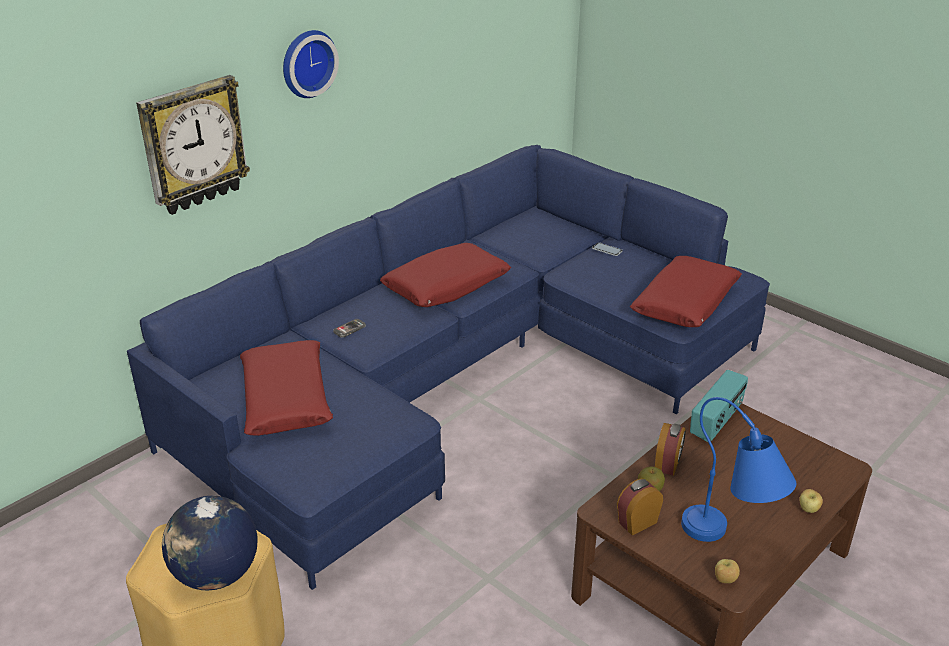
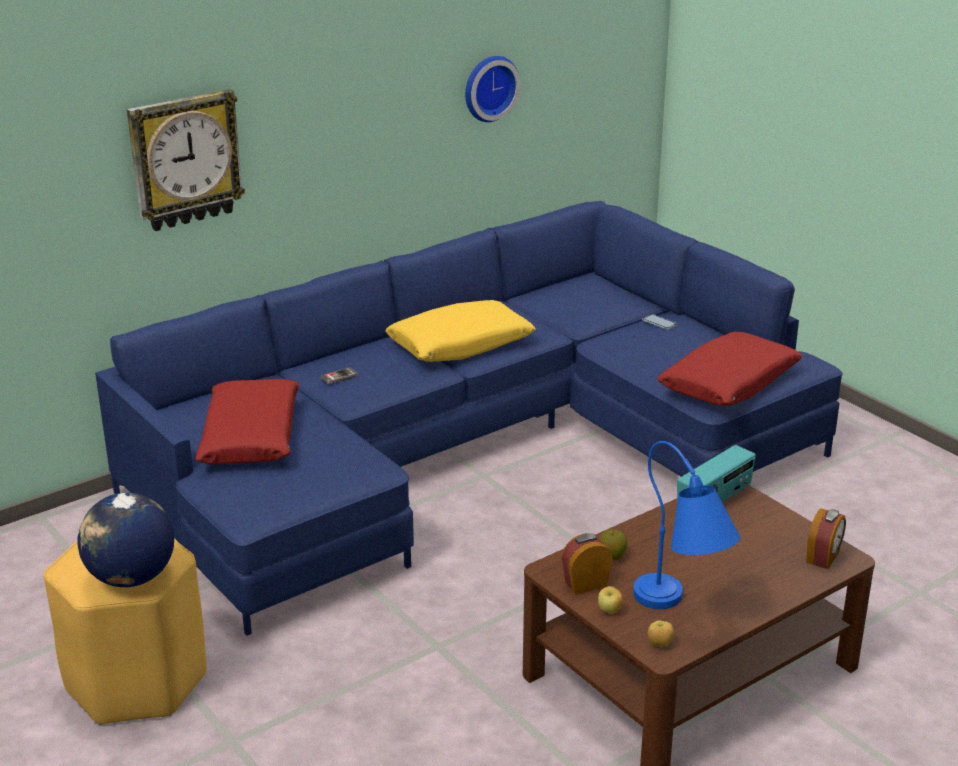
camera: 10 degrees right, 5 degrees down
wall clock [283,30,339,98] -> wall clock moved to [465,56,521,122]
red pillow [380,243,511,307] -> yellow pillow [385,300,536,362]
alarm clock [655,423,686,476] -> alarm clock moved to [806,508,846,569]
apple [800,489,823,513] -> apple moved to [598,586,623,614]

